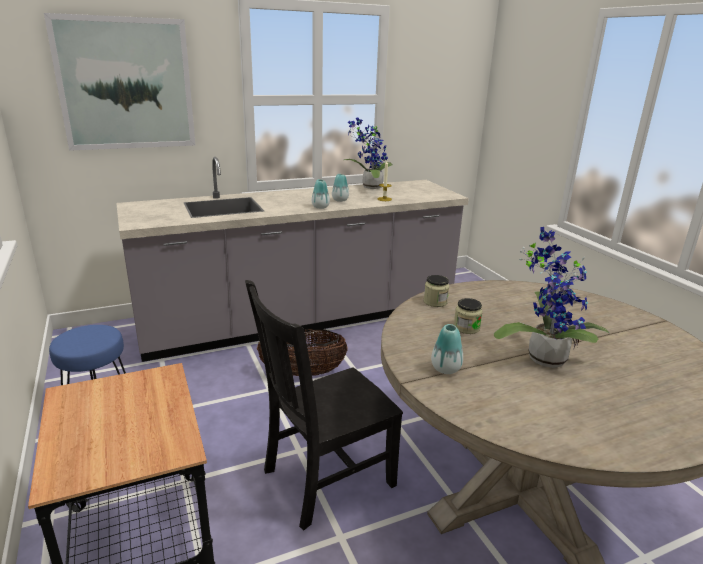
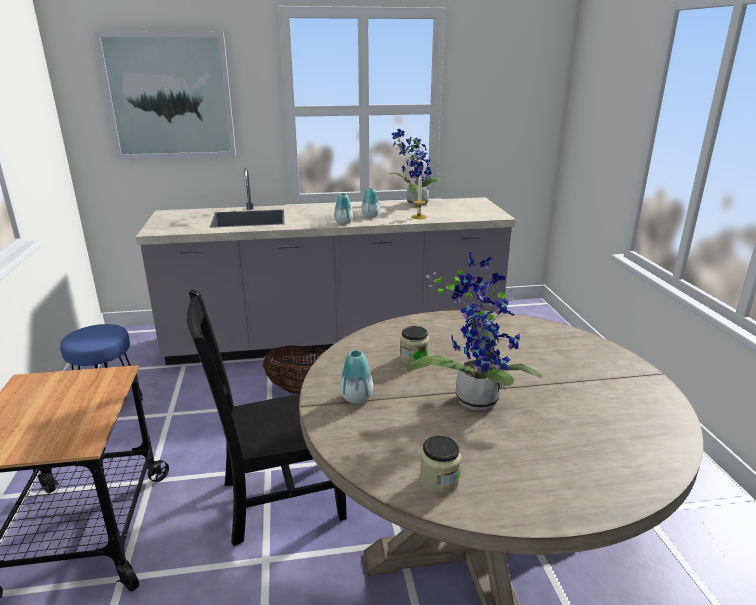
camera: 15 degrees right, 0 degrees up
jar [424,275,449,307] -> jar moved to [420,436,461,494]

